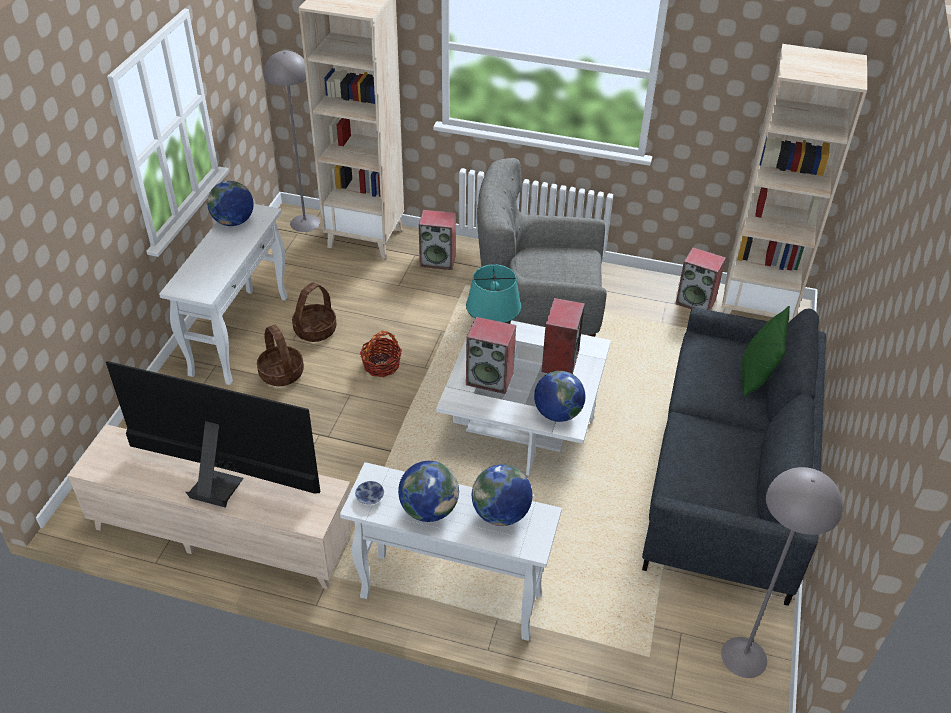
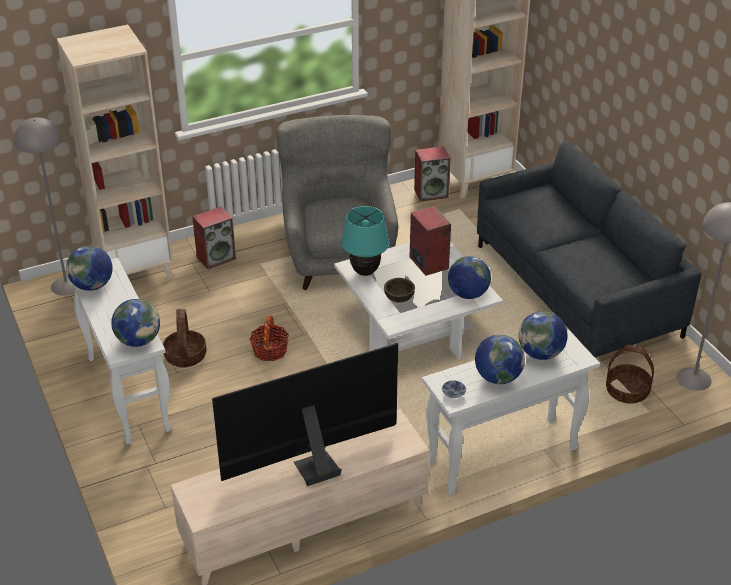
camera: 40 degrees left, 5 degrees down
basket [257,325,304,386] -> basket moved to [606,345,654,404]
speaker [466,317,516,394] -> brown bowl [384,278,415,303]
grey armchair [477,158,607,337] -> grey armchair turned 120 degrees clockwise [277,115,398,290]
green pillow [742,306,790,397] -> none
none -> globe [111,299,160,347]

